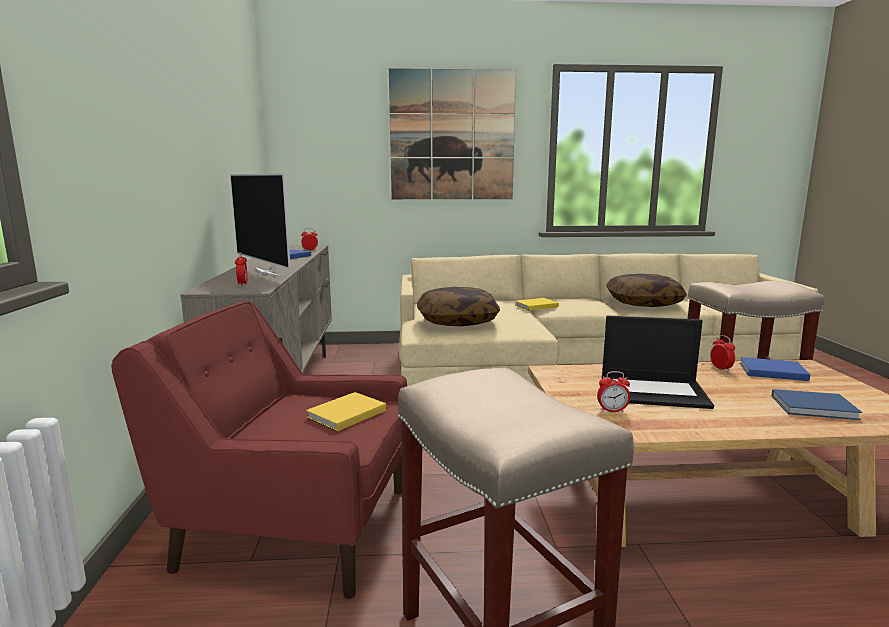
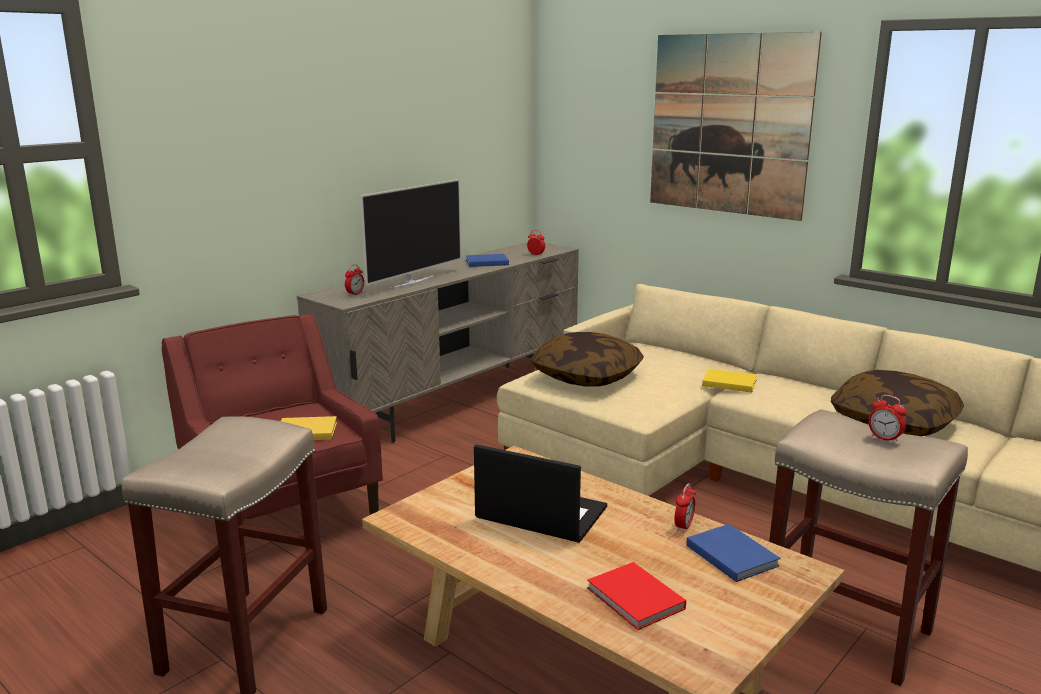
camera: 45 degrees right, 5 degrees up
television [230,173,291,277] -> television turned 150 degrees counterclockwise [360,179,461,290]
alarm clock [597,371,630,412] -> alarm clock moved to [868,395,906,443]
laptop [602,316,714,409] -> laptop turned 150 degrees clockwise [474,444,607,543]
blue book [772,389,862,420] -> red book [587,562,686,630]

